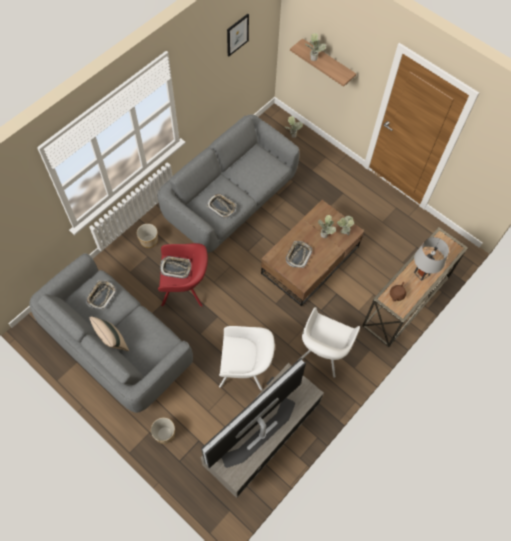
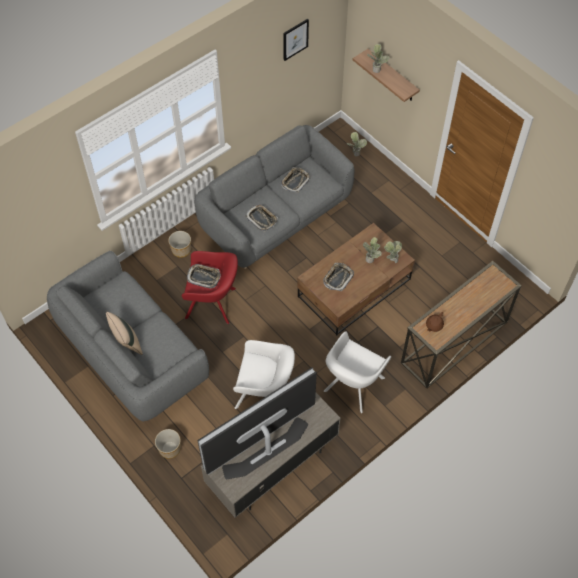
camera: 10 degrees right, 5 degrees down
tray [86,280,117,310] -> tray moved to [281,167,310,193]
grey table lamp [414,237,449,281] -> none

